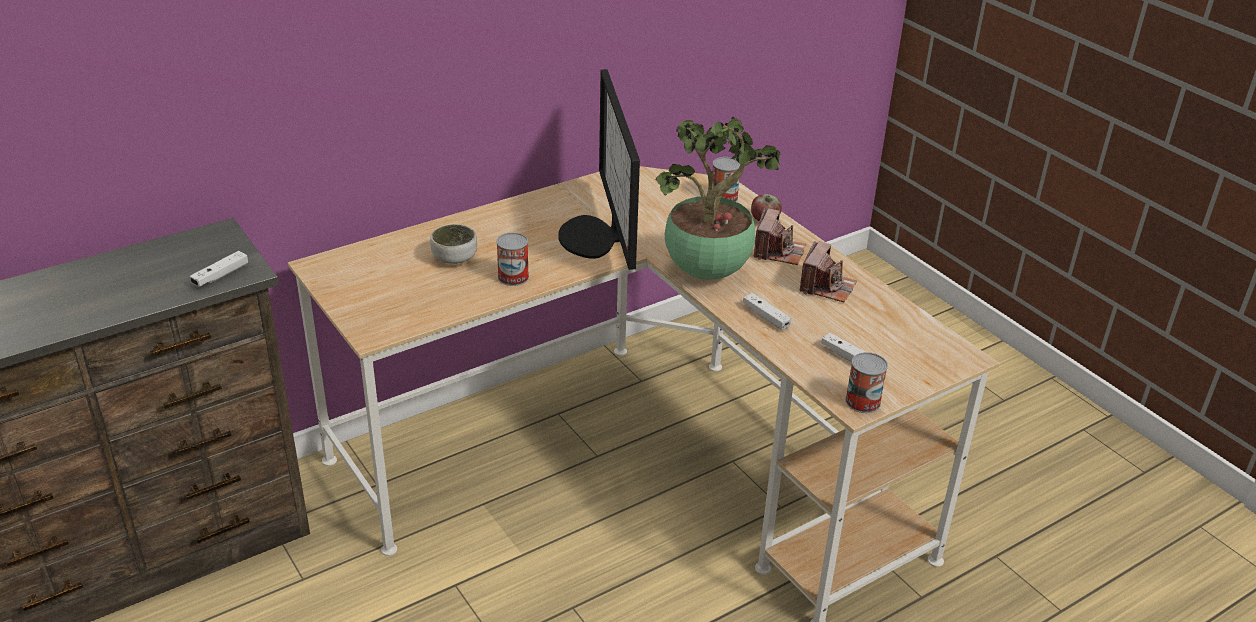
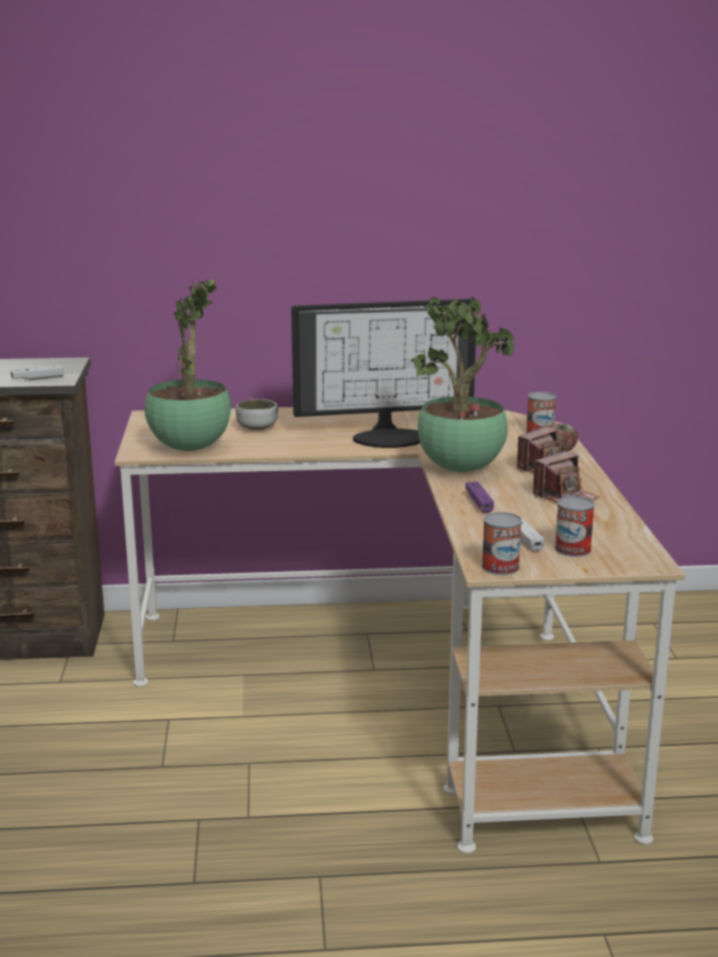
camera: 30 degrees right, 15 degrees down
can [496,232,529,286] -> can moved to [555,496,595,557]
monitor [558,69,640,270] -> monitor turned 120 degrees counterclockwise [291,299,476,448]
white game controller [743,293,791,330] -> purple game controller [465,482,494,513]
none -> potted plant [144,278,231,451]

